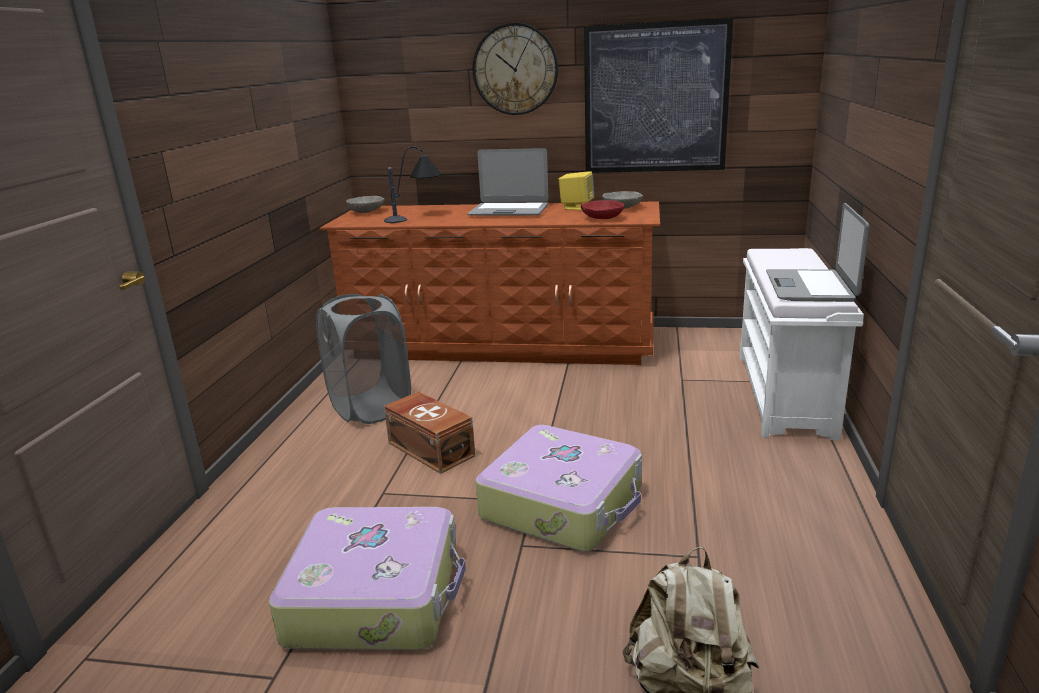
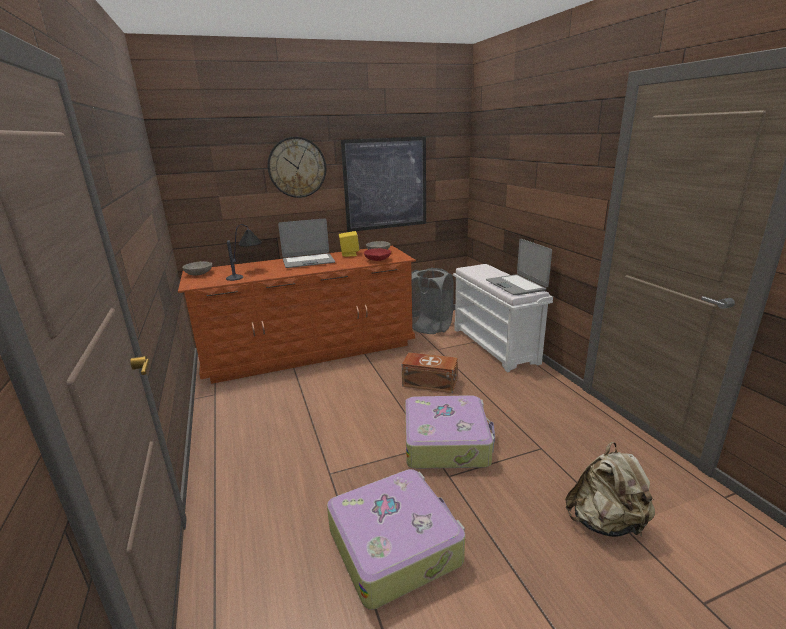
camera: 30 degrees left, 0 degrees up
grey laundry basket [316,294,411,424] -> grey laundry basket moved to [411,268,454,334]
brown storage box [384,392,475,474] -> brown storage box moved to [402,352,458,393]

